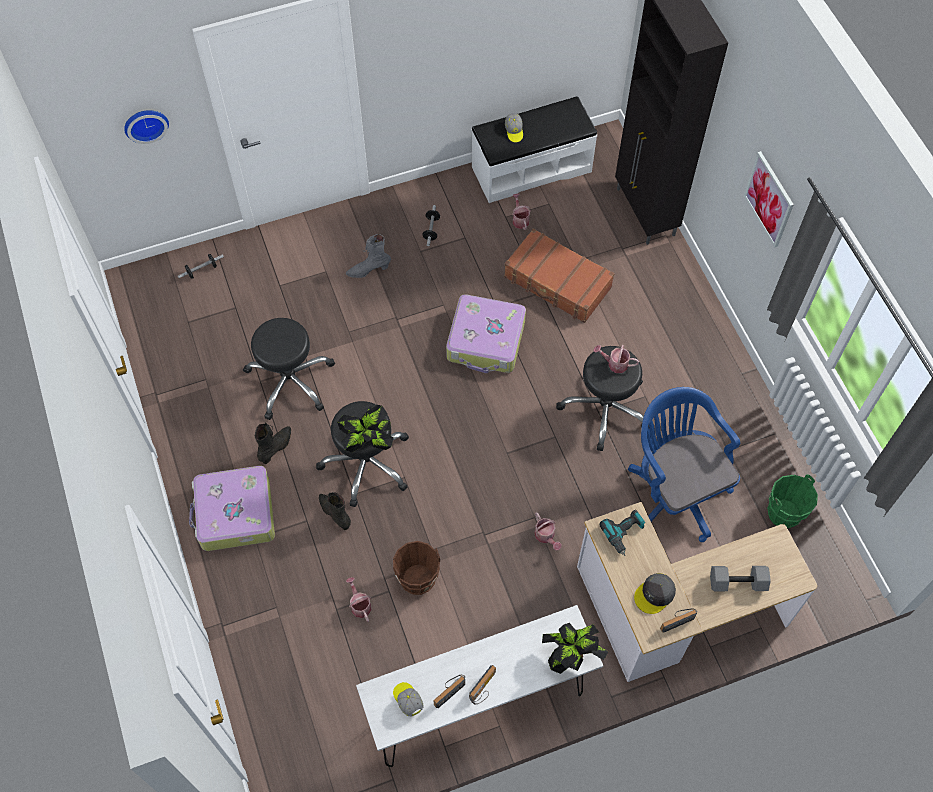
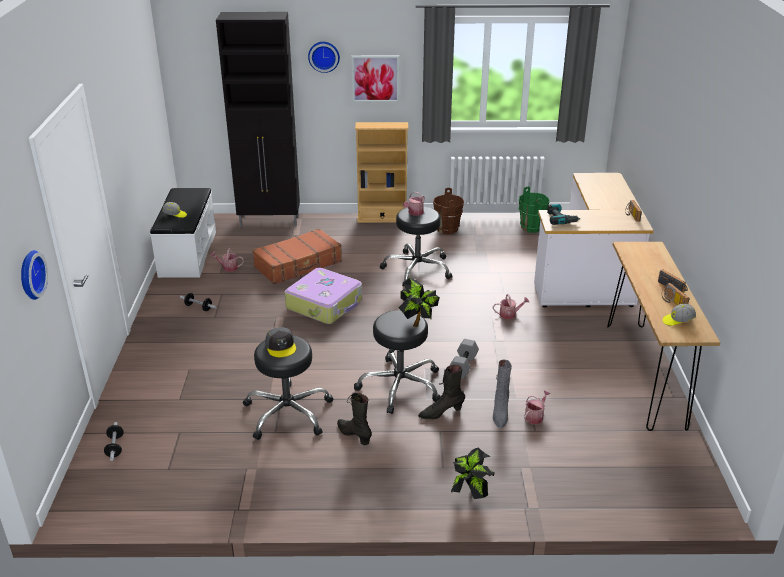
camera: 70 degrees left, 30 degrees down
suitcase [189,466,275,551] -> none
grey boot [346,234,391,278] -> grey boot moved to [493,359,512,428]
watering can [346,577,371,622] -> watering can turned 135 degrees clockwise [524,390,551,424]
white console table [356,605,603,767] -> brown console table [607,242,720,431]
brown bucket [393,541,440,595] -> brown bucket moved to [433,188,464,235]
potted plant [542,623,609,674] -> potted plant moved to [451,448,495,499]
blue office chair [628,387,740,542] -> none
grey cap [634,573,676,614] -> grey cap moved to [265,327,296,357]
grey dumbbell [710,566,771,591] -> grey dumbbell moved to [449,339,479,379]
none -> wall clock [308,42,340,73]
none -> beige bookcase [355,122,408,223]

